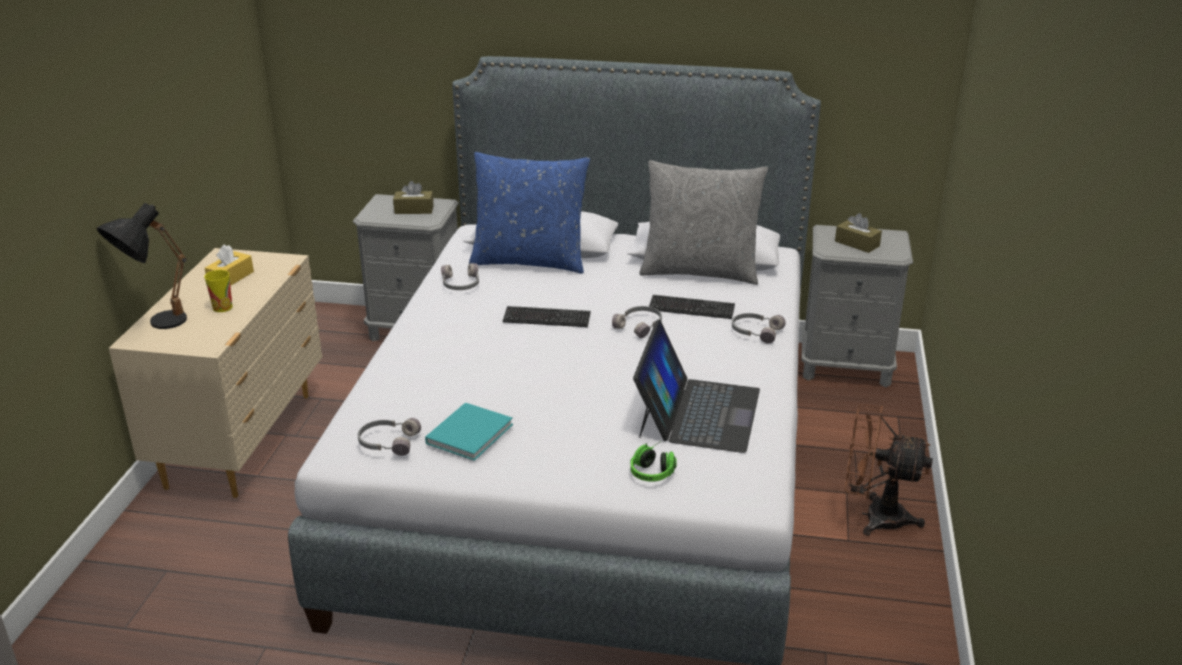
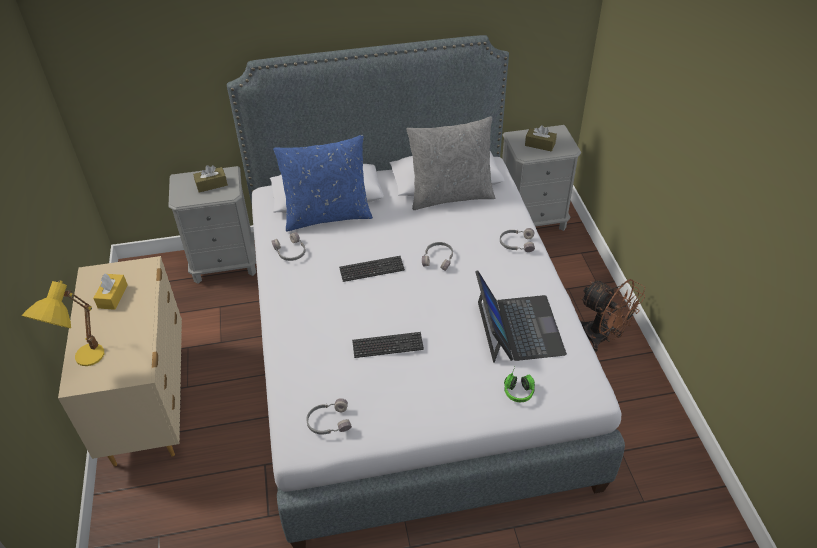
camera: 20 degrees left, 15 degrees up
black table lamp [96,203,187,329] -> yellow table lamp [22,280,104,366]
cup [204,270,233,312] -> none
turquoise book [425,403,513,461] -> none
keyboard [649,295,735,319] -> keyboard moved to [352,332,424,358]
brown fan [845,404,933,536] -> brown fan turned 135 degrees counterclockwise [579,279,645,352]

